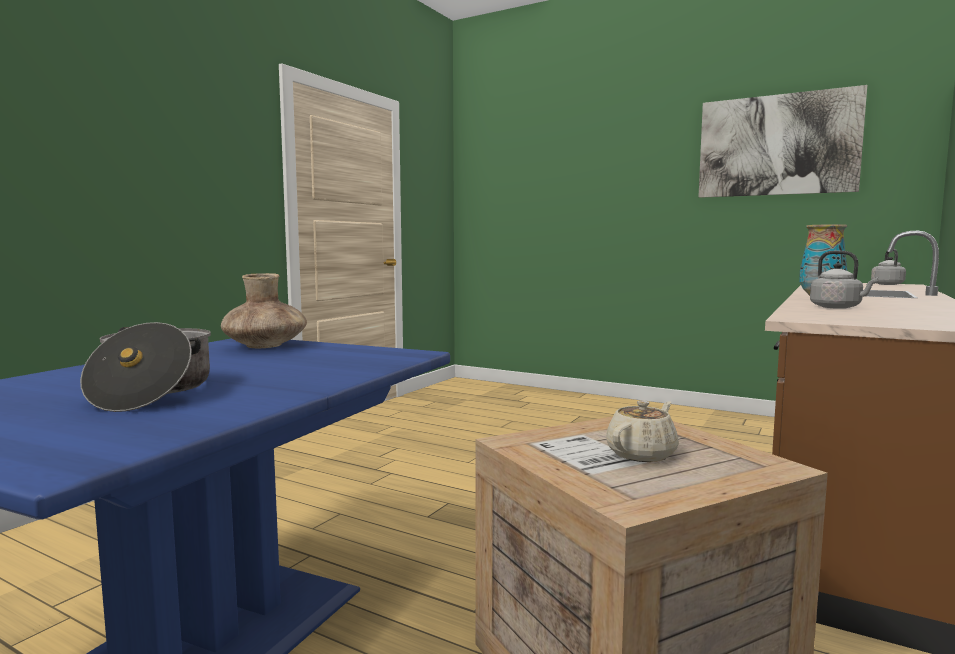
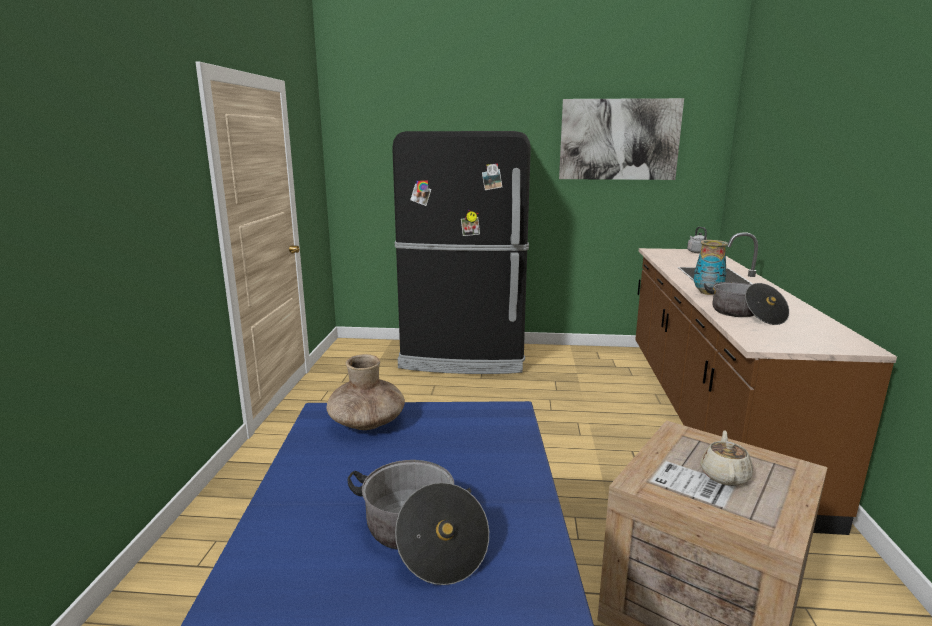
camera: 25 degrees left, 10 degrees up
grey kettle [810,251,878,309] -> cooking pot [704,282,789,325]
none -> black fridge [392,131,531,374]

